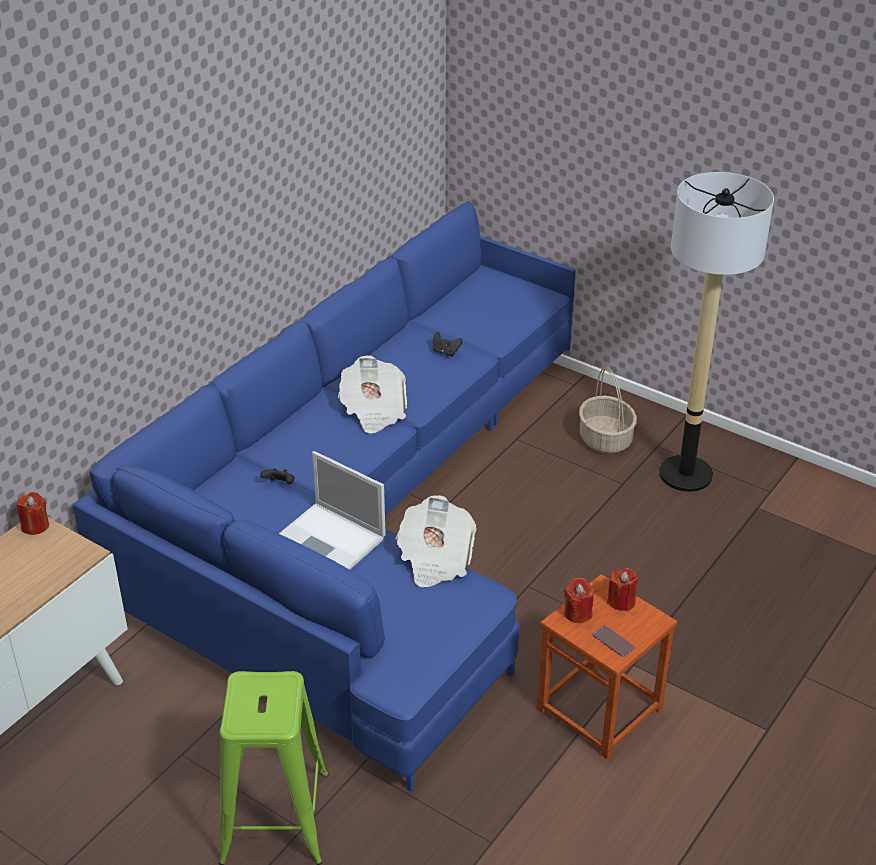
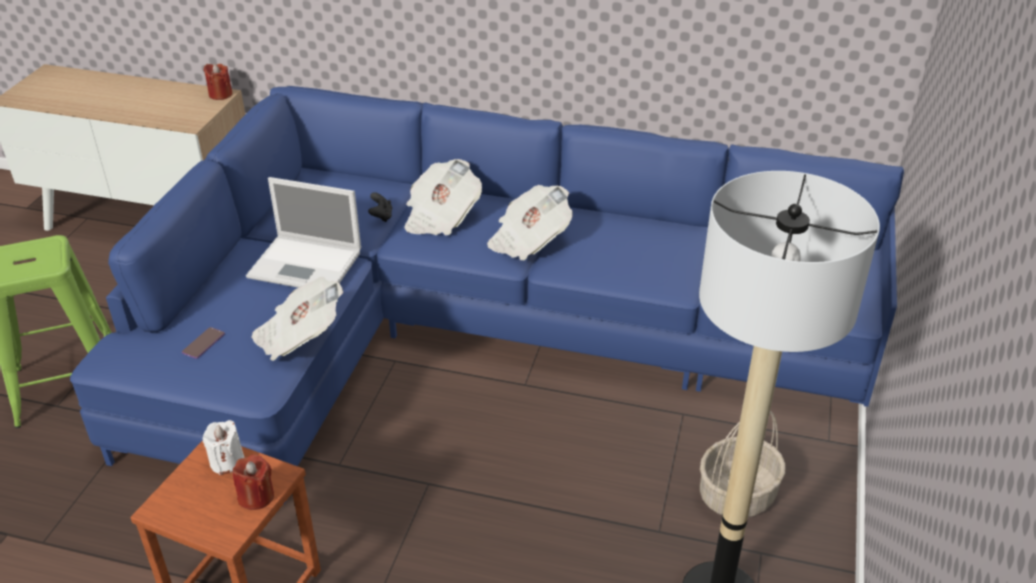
camera: 70 degrees right, 0 degrees up
laptop [279,451,386,570] -> laptop turned 90 degrees counterclockwise [246,177,361,288]
black game controller [433,332,463,357] -> none
red candle [564,578,594,623] -> white candle [203,420,245,475]
phone [592,625,635,657] -> phone moved to [182,327,225,359]
none -> newspaper [404,159,482,236]

